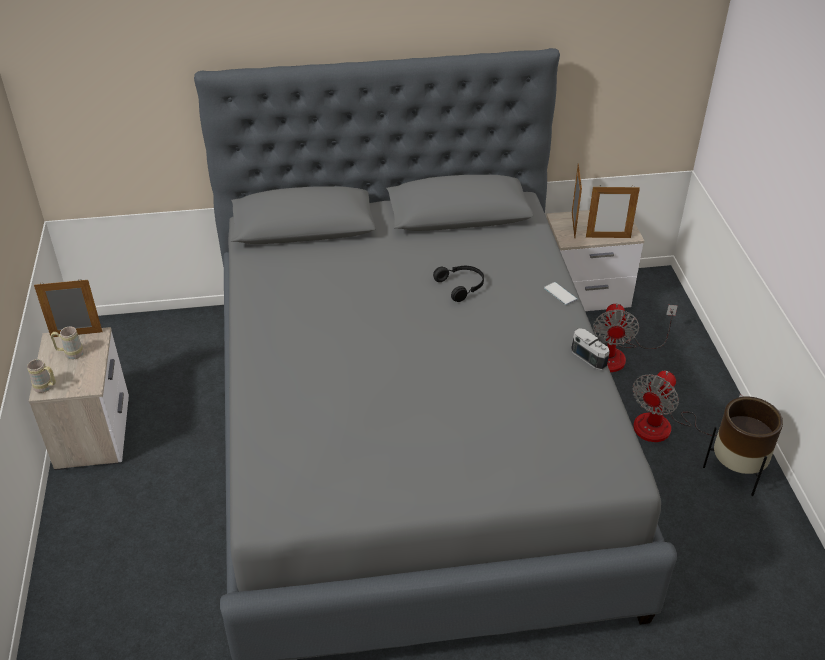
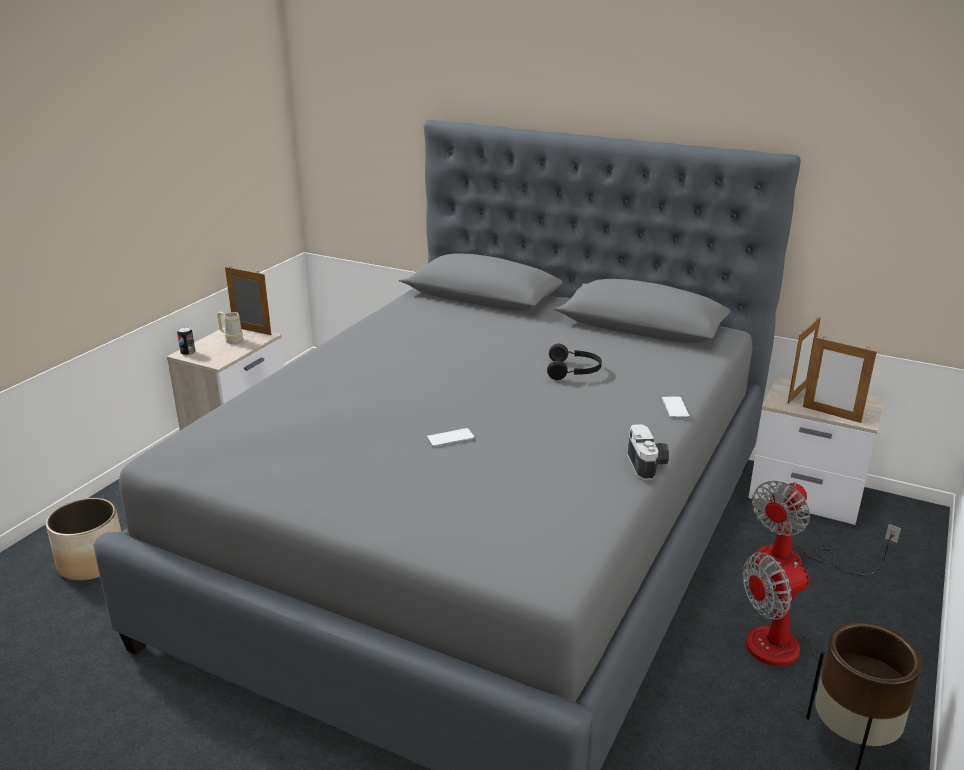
camera: 35 degrees right, 15 degrees down
beige mug [27,359,56,393] -> can [177,327,195,356]
none -> planter [46,498,122,580]
none -> phone [426,428,475,447]

